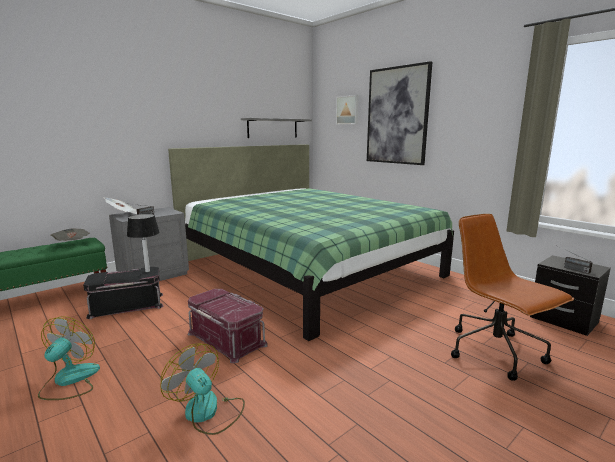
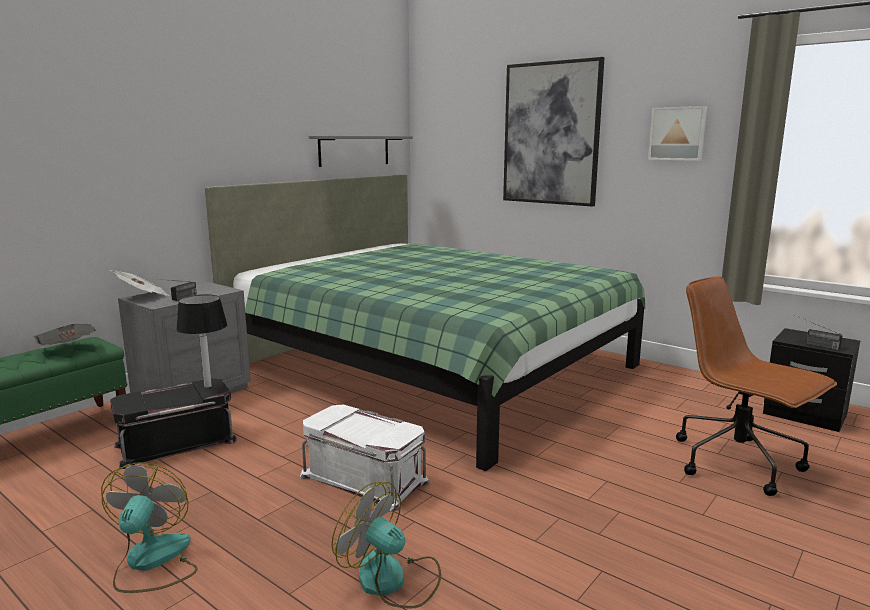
camera: 10 degrees left, 0 degrees up
red storage box [187,289,268,363] -> white storage box [300,404,430,512]
picture [336,95,359,124] -> picture moved to [648,106,707,161]

